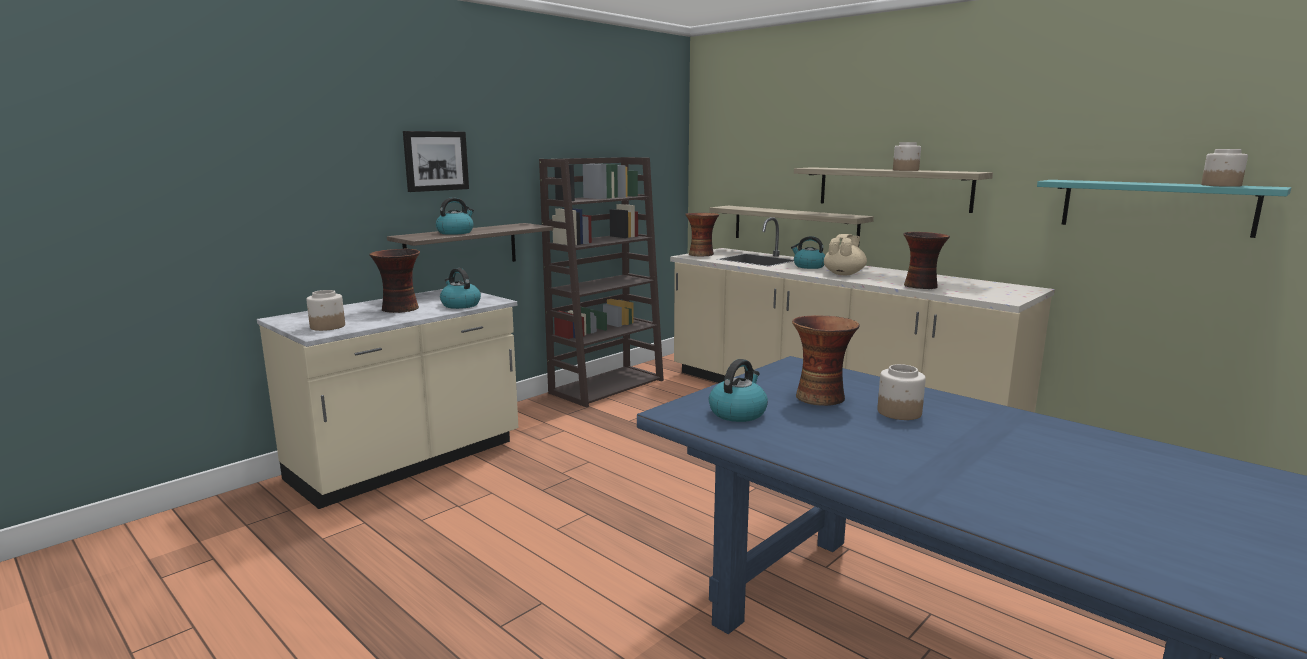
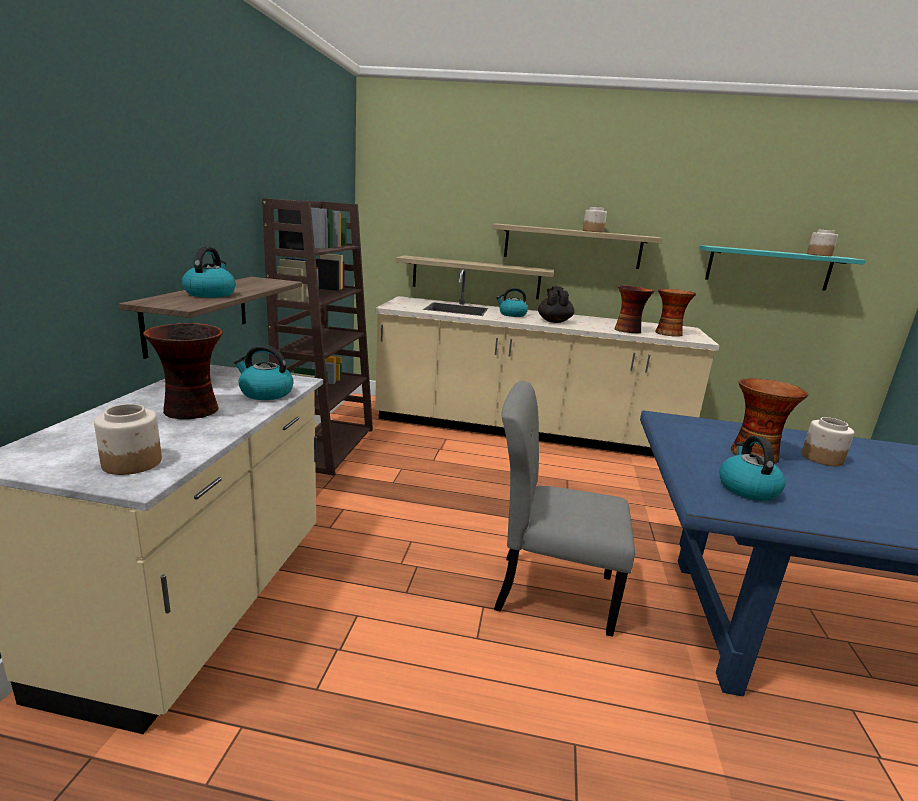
camera: 35 degrees left, 5 degrees up
picture [403,131,469,192] -> none
vase [685,213,719,256] -> vase moved to [655,289,696,337]
beige teapot [824,234,867,275] -> black teapot [538,286,575,323]
none -> grey chair [494,381,635,637]

